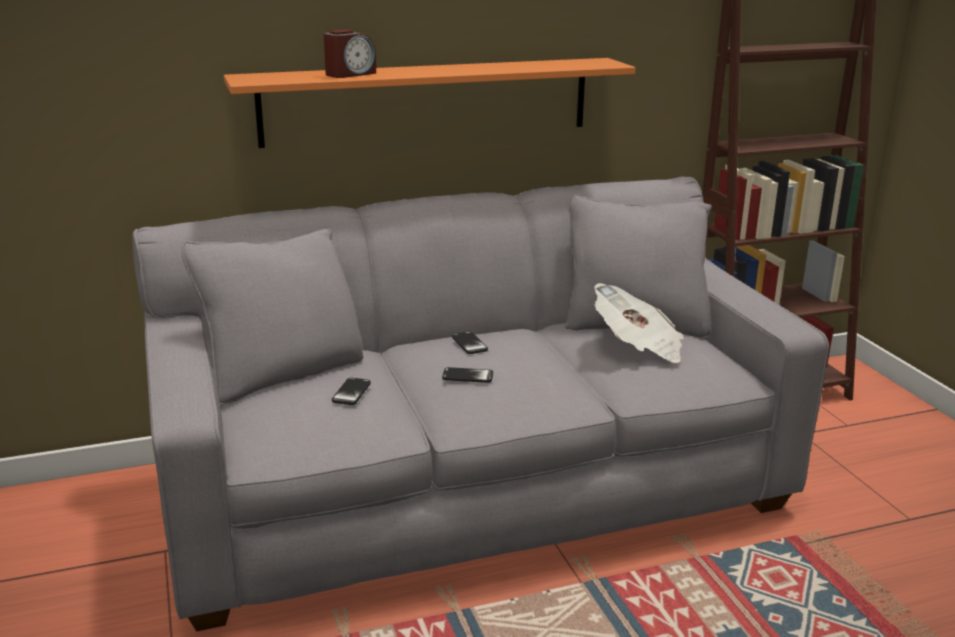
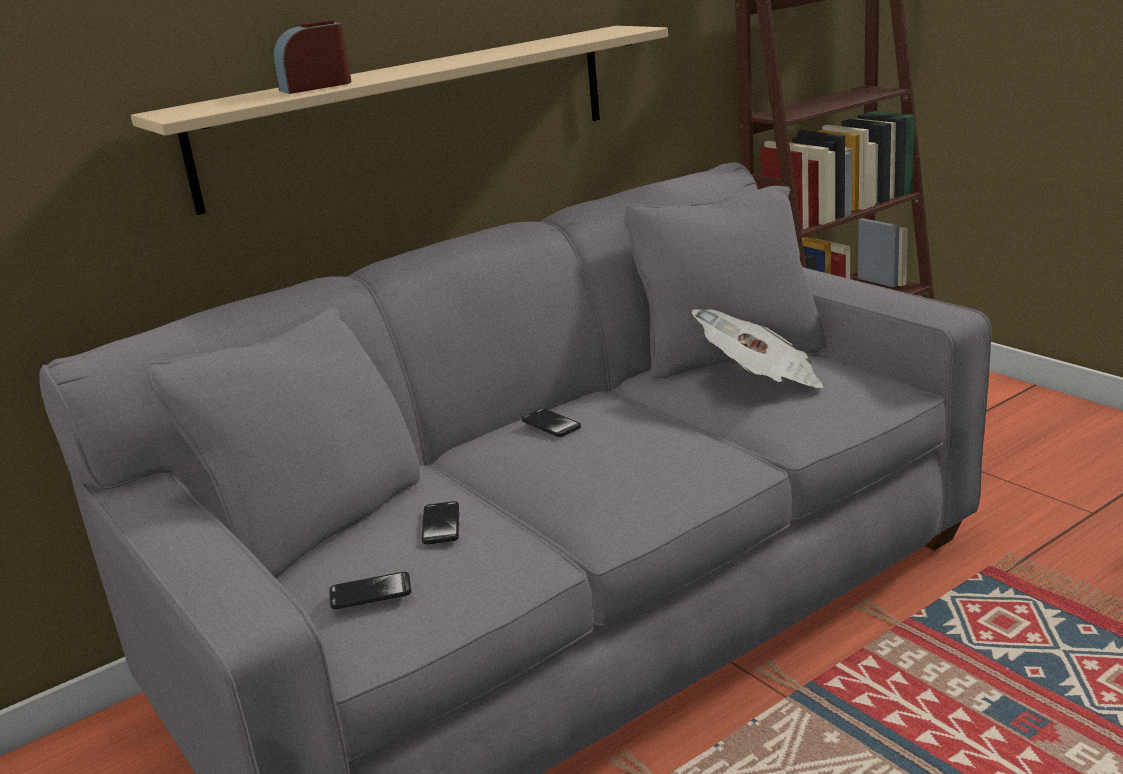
camera: 15 degrees left, 0 degrees up
orange shelf [224,58,635,148] -> beige shelf [131,25,668,215]
alarm clock [324,29,376,78] -> alarm clock turned 150 degrees counterclockwise [273,20,351,94]
phone [442,367,493,383] -> phone moved to [330,572,412,609]

